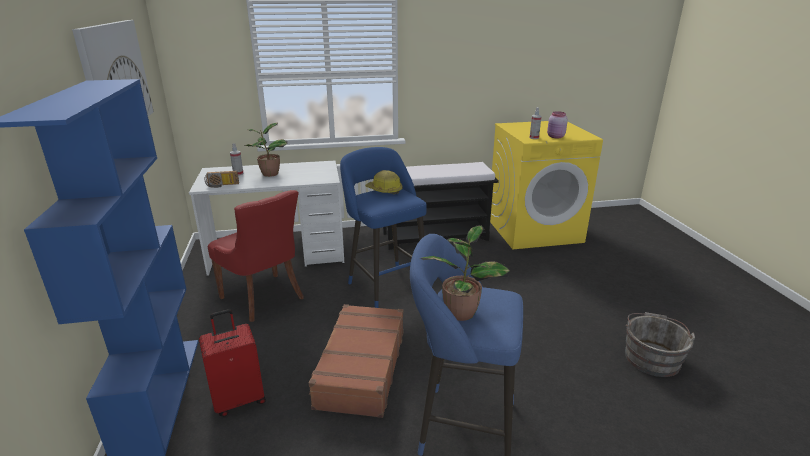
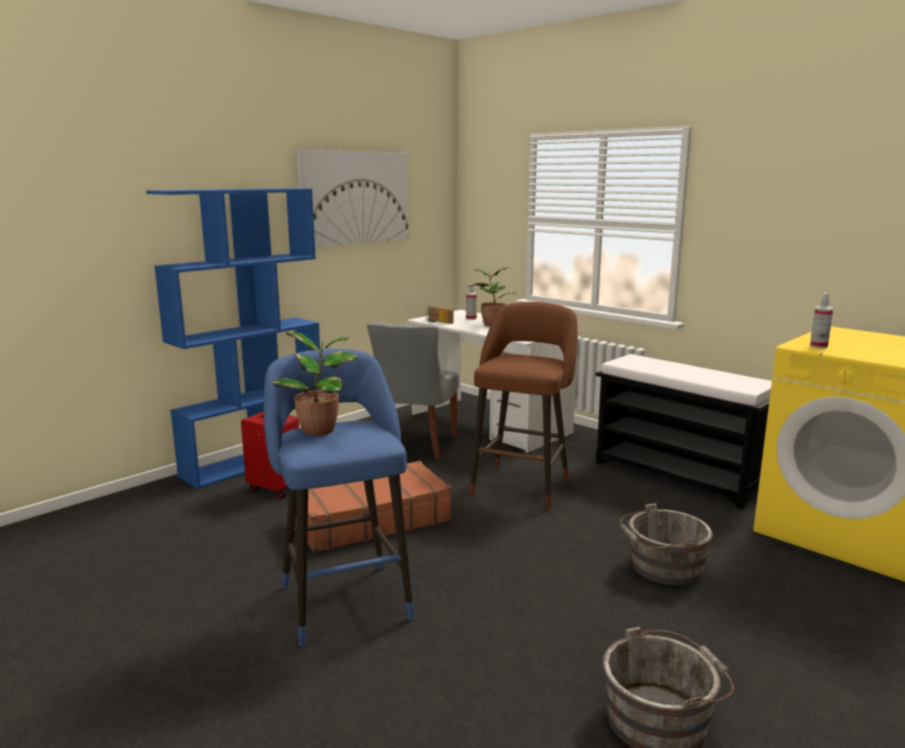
camera: 55 degrees right, 10 degrees down
red chair [208,190,304,322] -> grey chair [367,322,459,460]
blue stool [340,147,427,308] -> brown stool [469,302,578,510]
hard hat [365,170,403,194] -> none
pink jar [547,111,568,138] -> none
none -> grey bucket [620,503,713,585]

